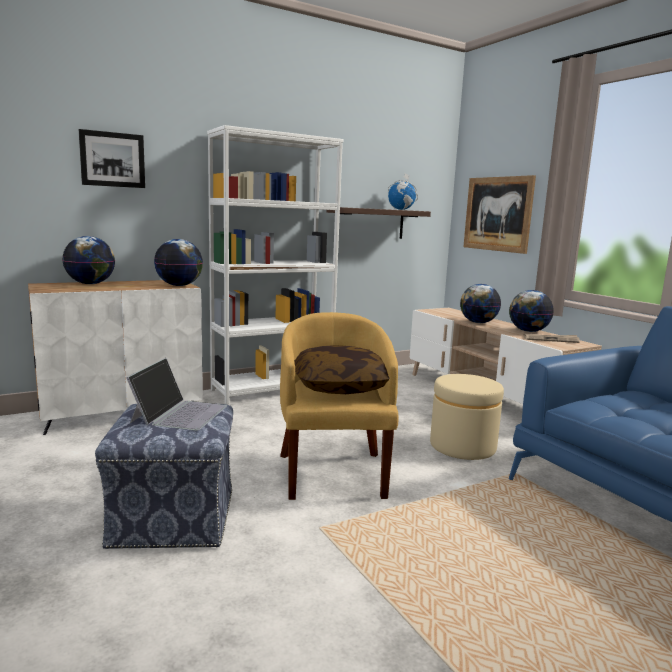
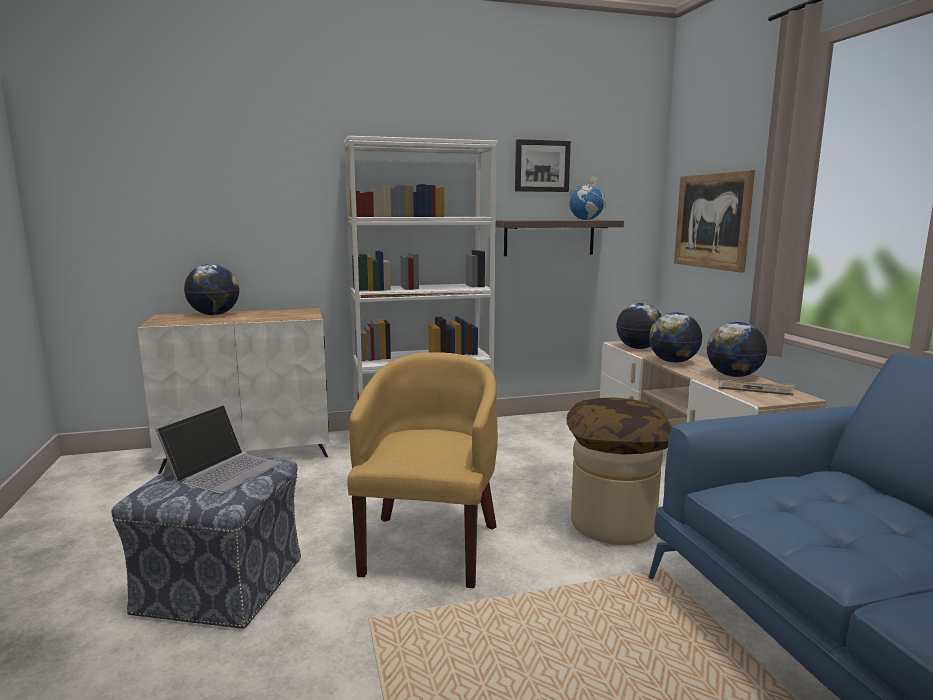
camera: 15 degrees right, 0 degrees up
picture [79,129,145,188] -> picture moved to [515,139,571,192]
globe [154,239,203,286] -> globe moved to [616,303,661,349]
pillow [295,345,390,394] -> pillow moved to [567,397,672,455]

